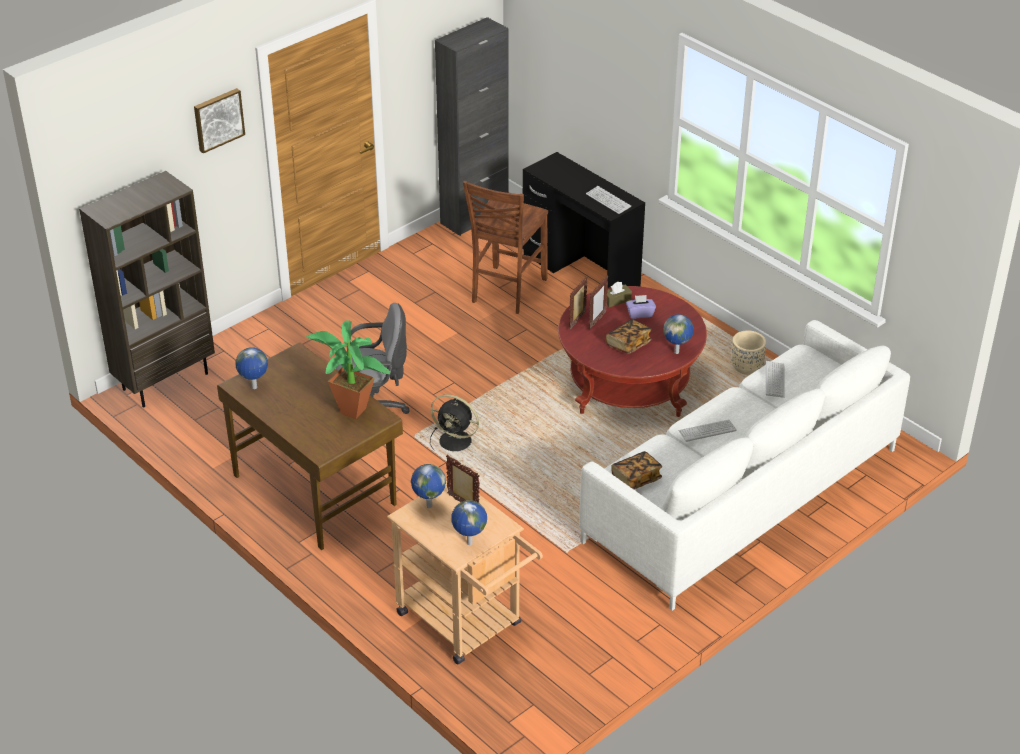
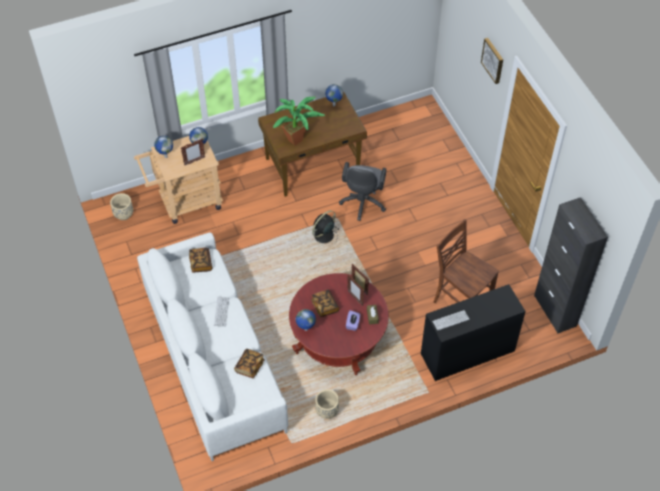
camera: 110 degrees right, 15 degrees up
brown bookcase [79,171,215,407] -> none
keyboard [766,361,785,398] -> book [234,349,265,378]
none -> beige planter [110,193,133,220]

